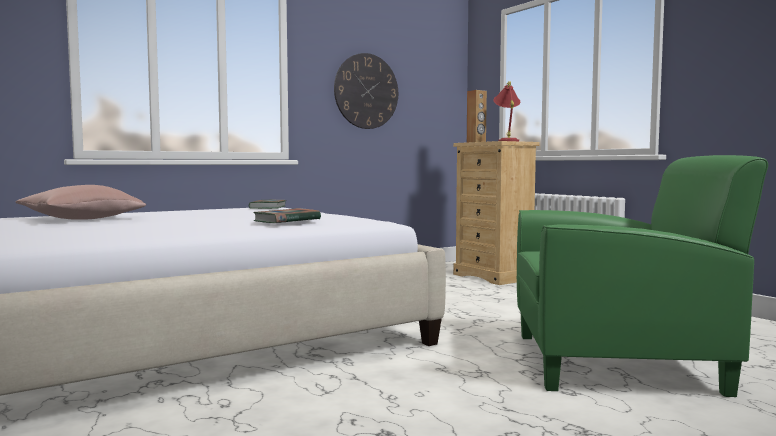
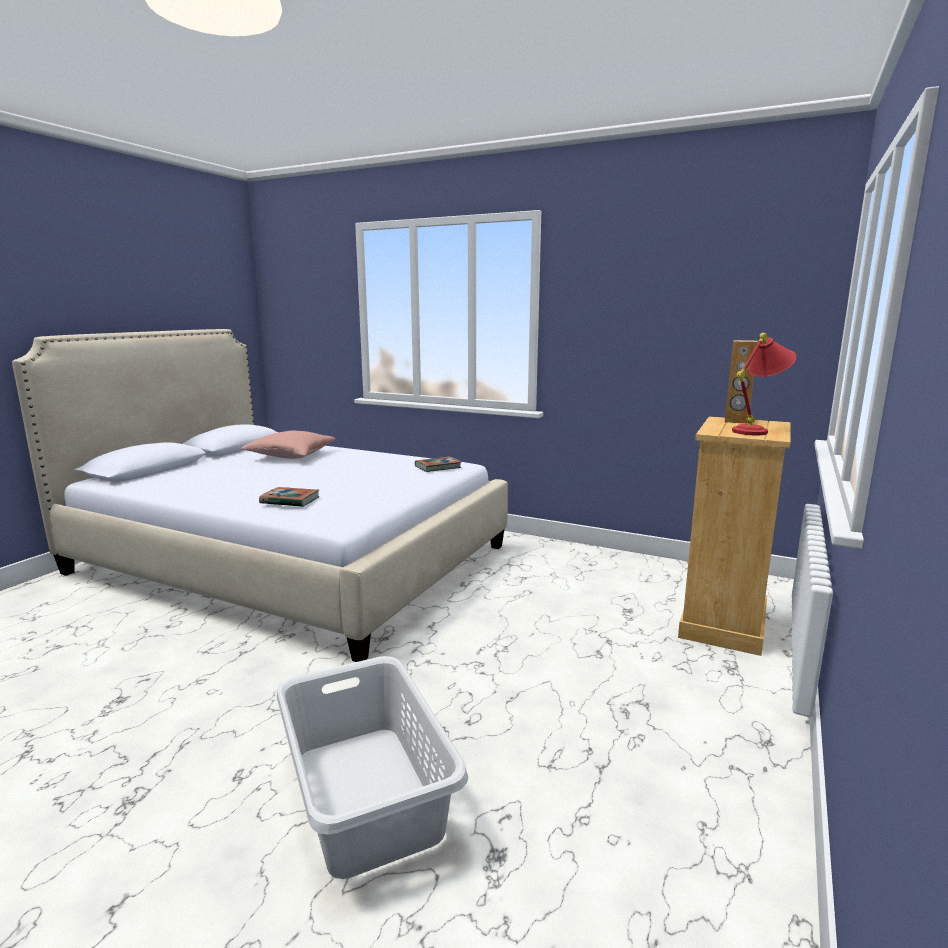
camera: 60 degrees right, 10 degrees up
wall clock [334,53,398,129] -> none
green armchair [517,155,768,397] -> grey laundry basket [277,656,468,879]

